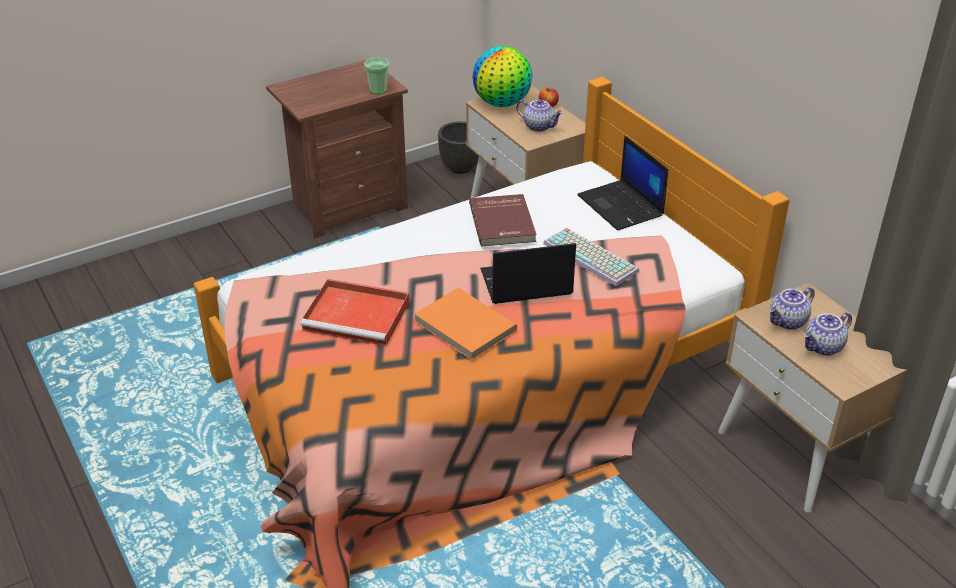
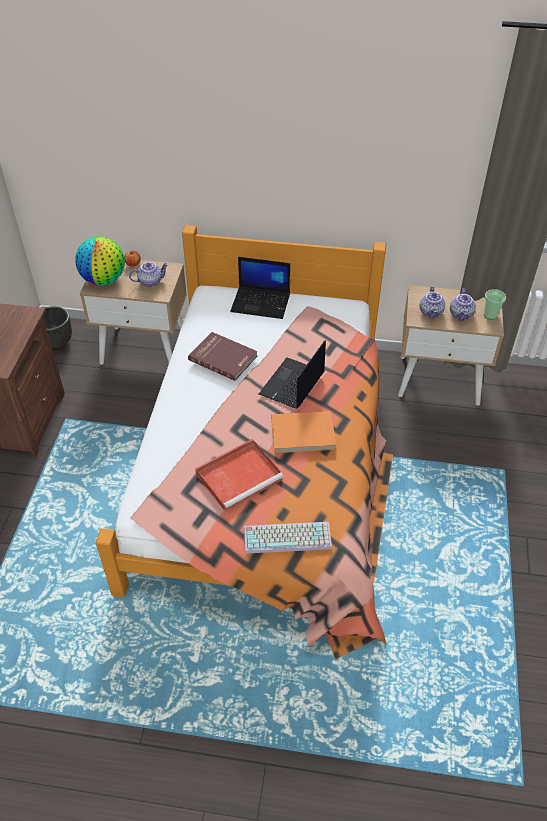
camera: 50 degrees left, 10 degrees up
cup [364,58,389,95] -> cup moved to [484,289,506,320]
keyboard [543,228,639,286] -> keyboard moved to [244,522,332,554]

